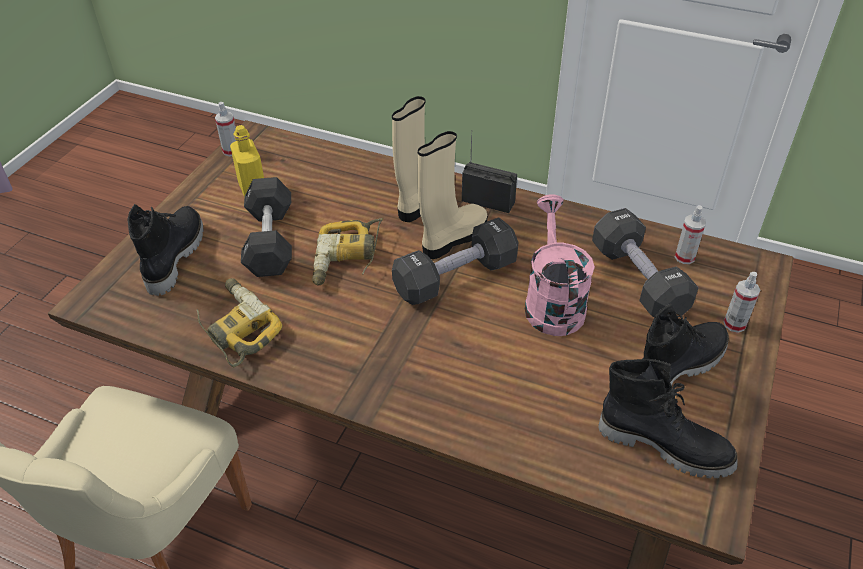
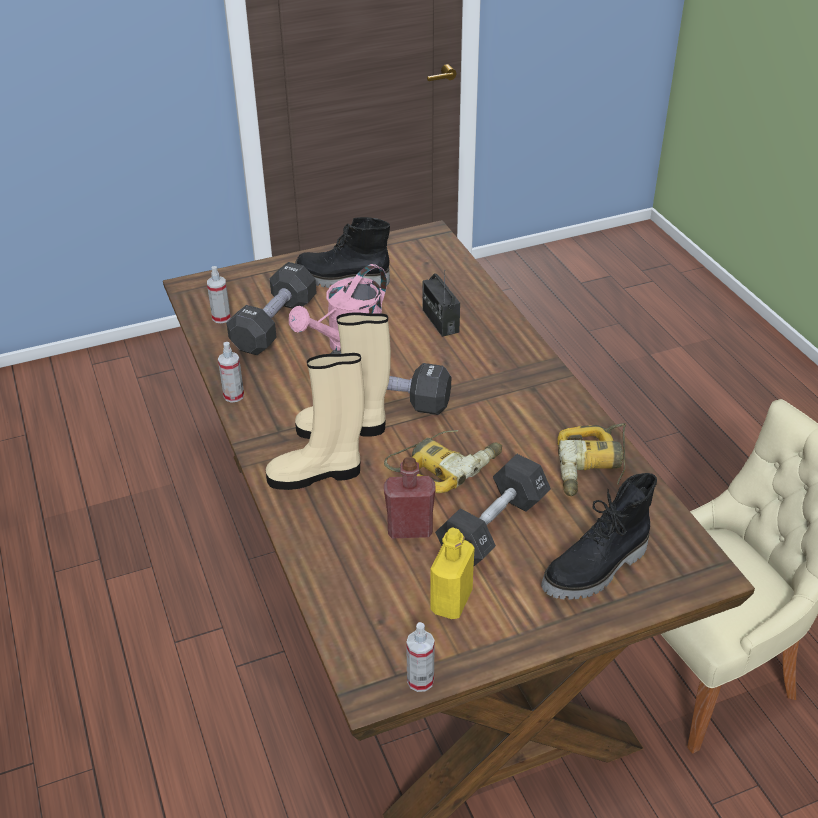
camera: 135 degrees left, 5 degrees down
radio [462,130,517,213] -> radio moved to [423,270,460,337]
black boot [598,359,738,478] -> none
spray bottle [724,272,761,333] -> spray bottle moved to [218,342,244,403]
none -> red bottle [384,457,436,539]

